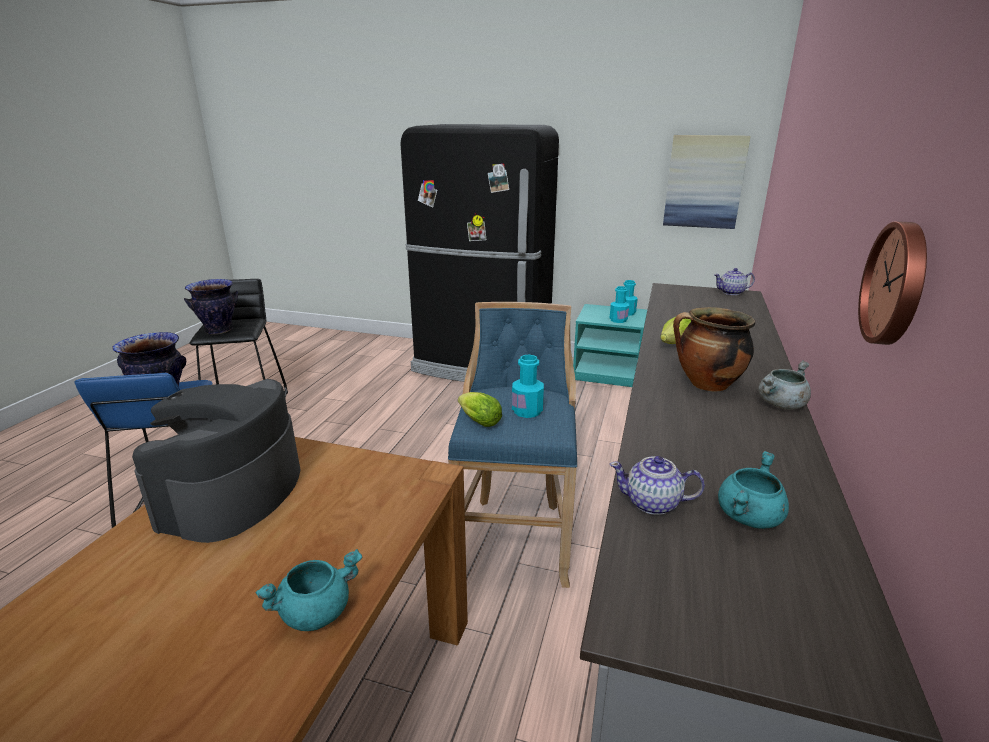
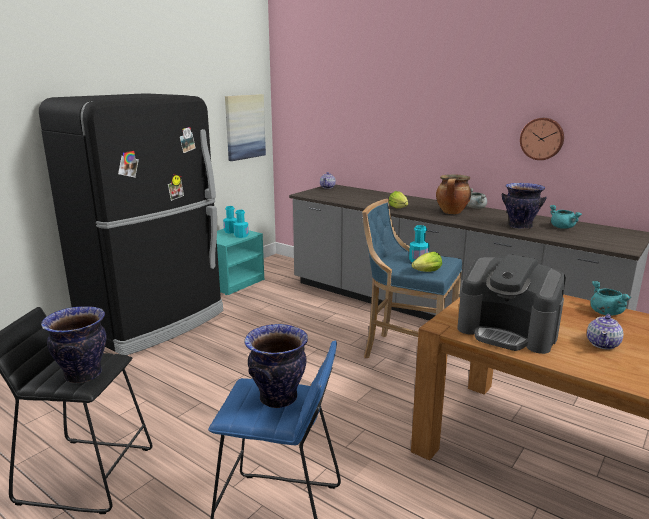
camera: 70 degrees left, 5 degrees down
teapot [610,456,705,515] -> teapot moved to [587,314,623,350]
none -> vase [502,183,547,229]

